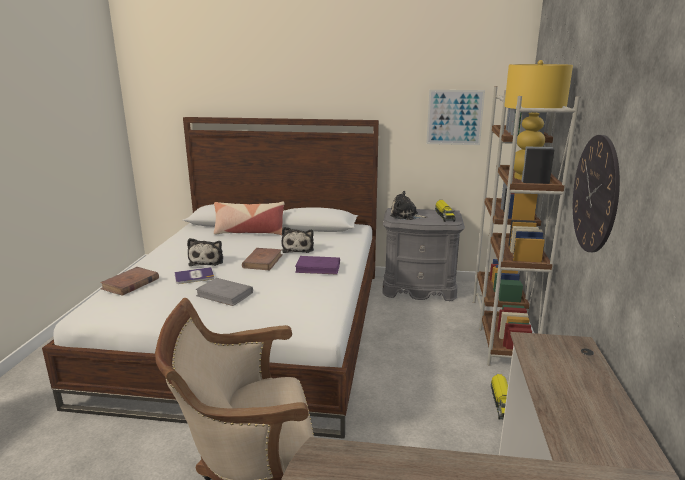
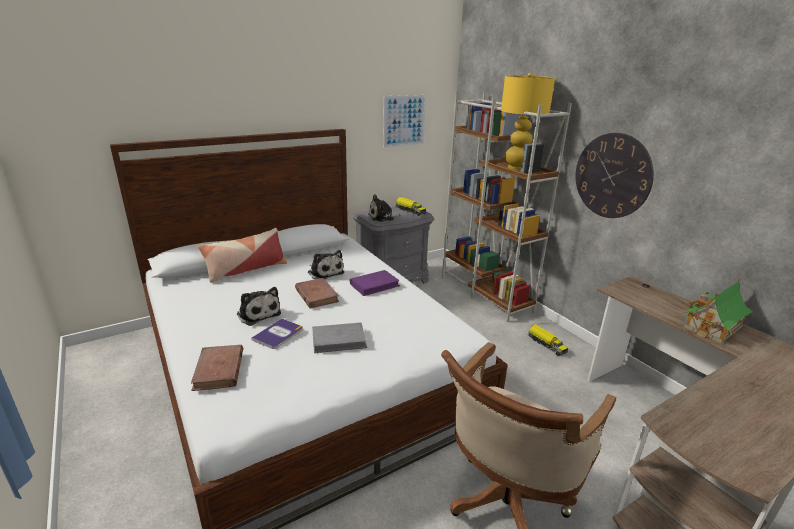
camera: 40 degrees left, 5 degrees up
none -> toy house [683,278,753,343]

